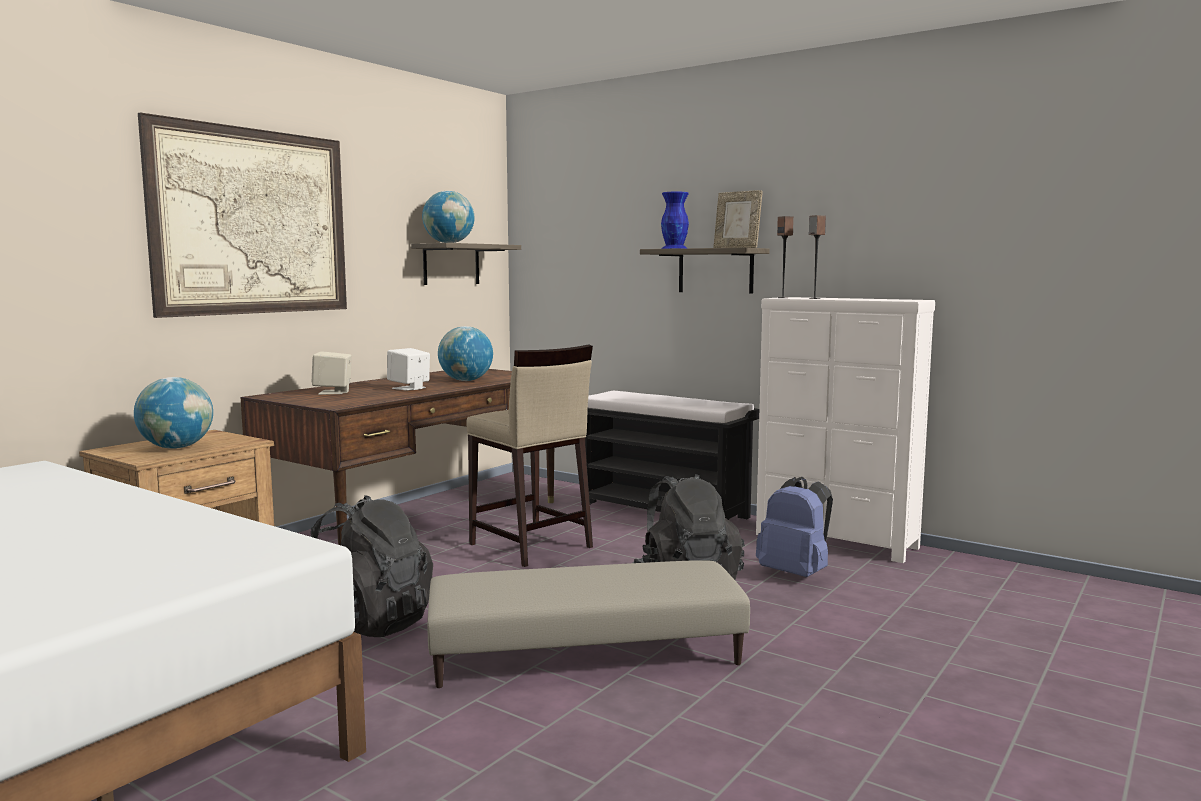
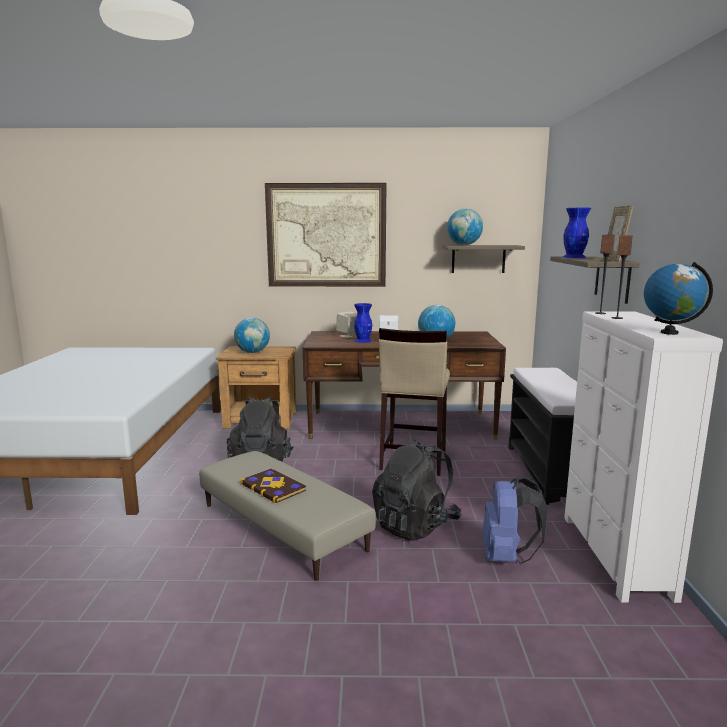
camera: 55 degrees right, 5 degrees up
none -> book [240,469,306,503]
none -> blue vase [354,303,372,343]
none -> globe [644,262,713,335]

